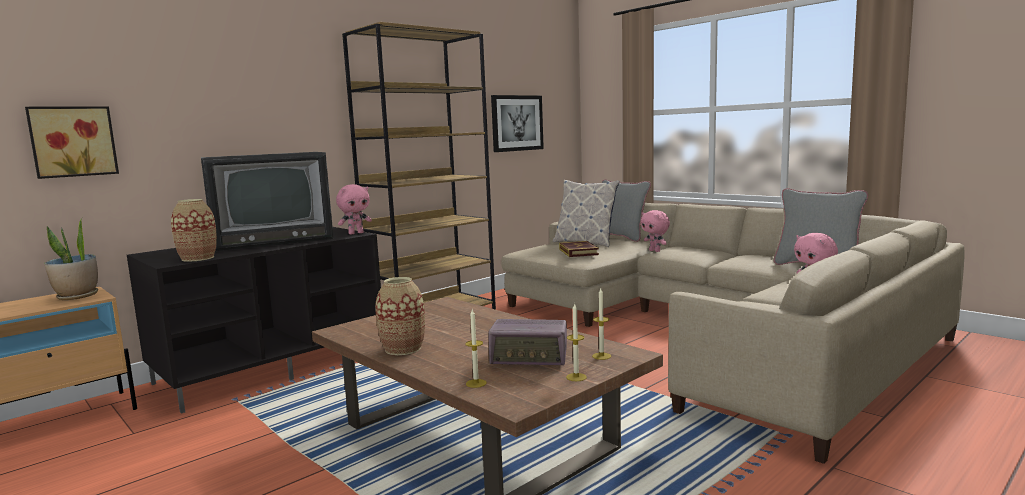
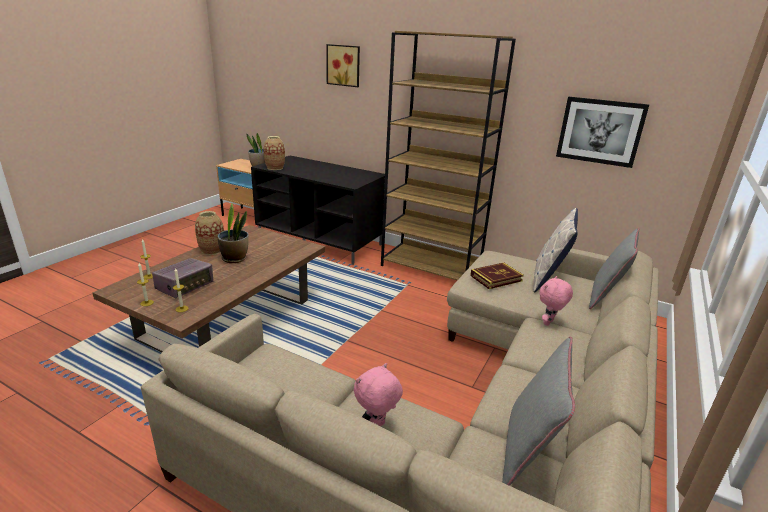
camera: 70 degrees right, 15 degrees up
picture [25,106,119,179] -> picture moved to [326,44,360,87]
television [201,152,334,252] -> none
pink plush toy [336,184,372,234] -> none
radio [488,319,567,365] -> radio turned 135 degrees counterclockwise [152,258,213,298]
none -> potted plant [218,204,249,263]

